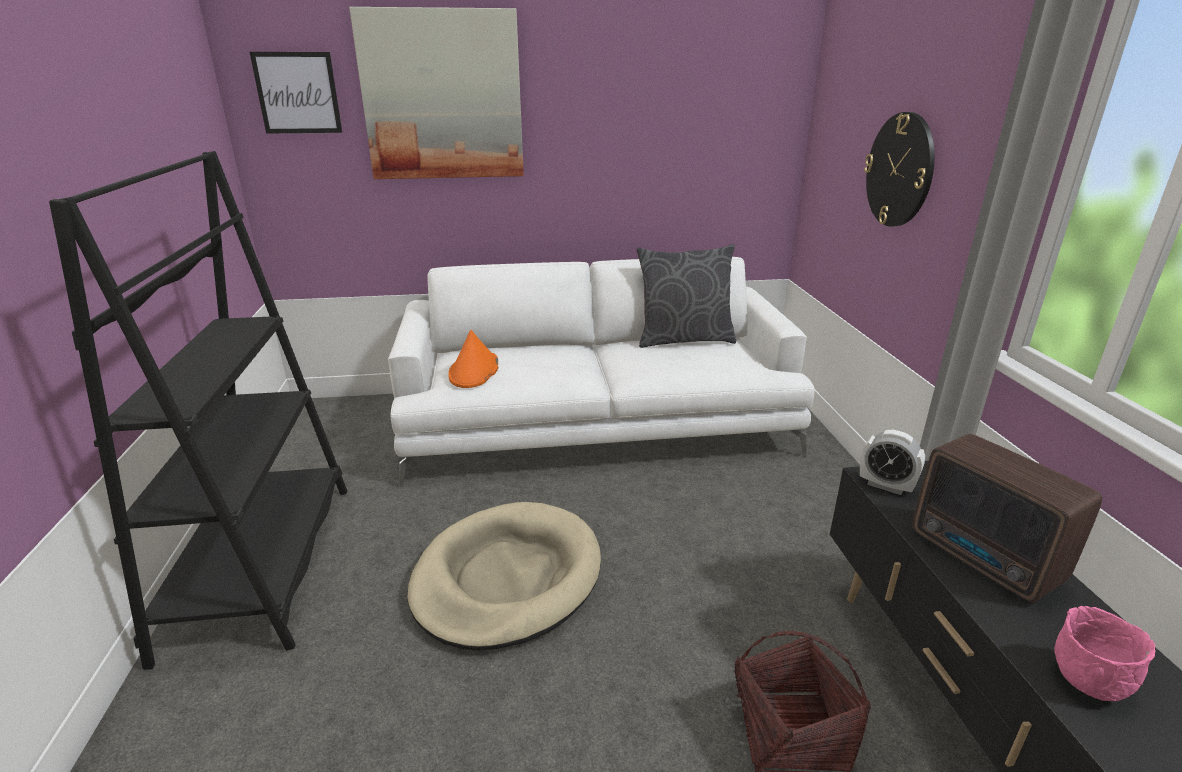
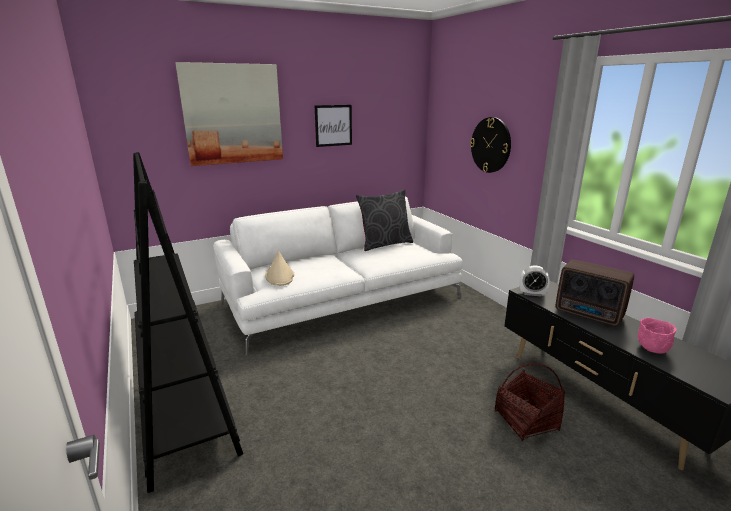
camera: 20 degrees left, 5 degrees down
picture [250,52,342,134] -> picture moved to [315,105,352,147]
beige dog bed [407,502,601,651] -> none
orange hat [448,330,499,388] -> beige hat [265,251,294,286]

